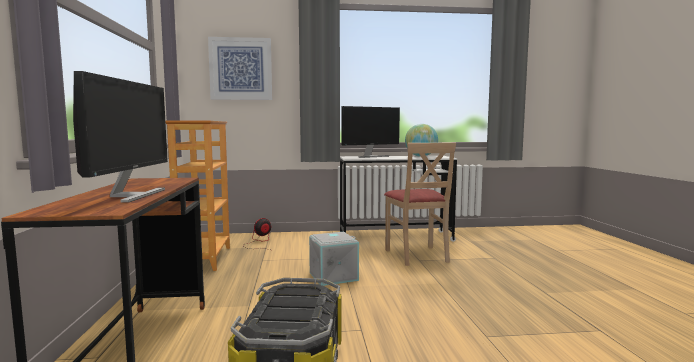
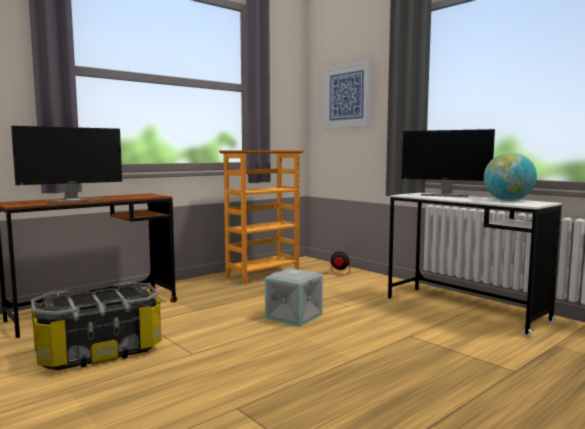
camera: 55 degrees right, 0 degrees up
beige chair [384,142,456,266] -> none

